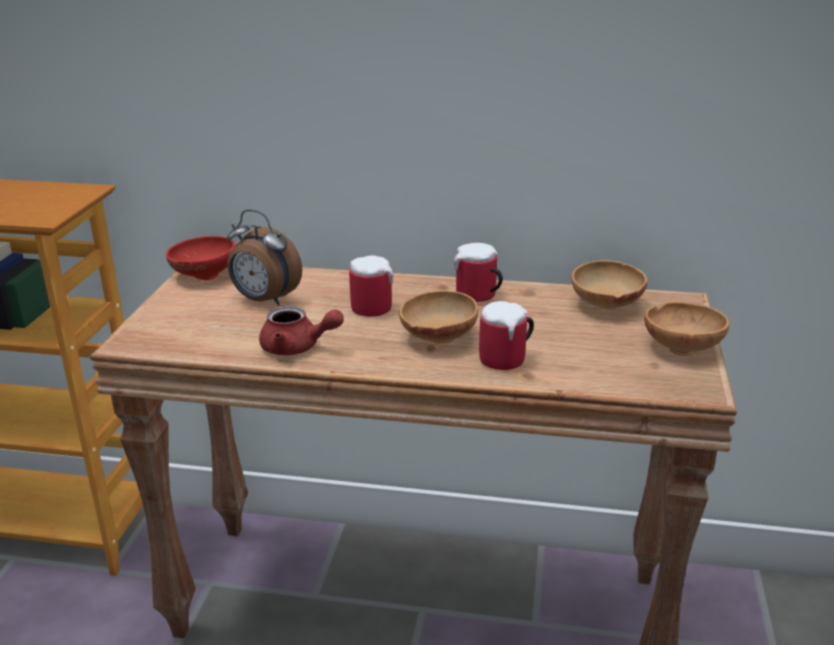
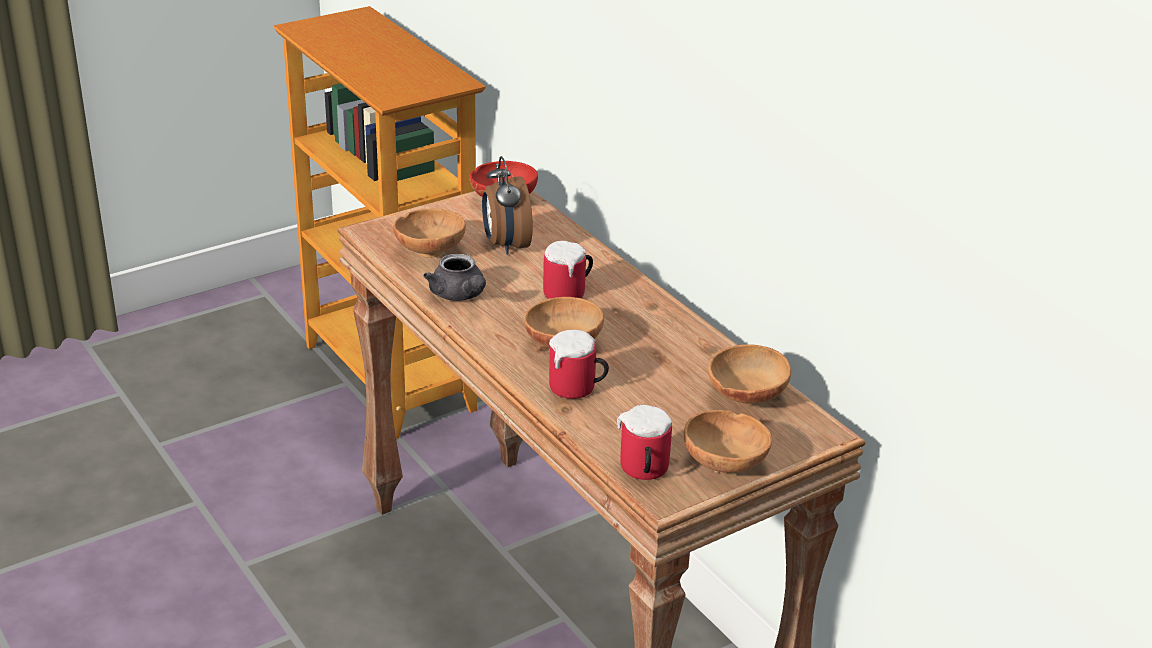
camera: 45 degrees right, 5 degrees up
red teapot [259,306,344,355] -> grey teapot [423,254,486,301]
mug [454,243,503,302] -> mug moved to [617,405,672,480]
none -> brown bowl [393,209,466,258]

